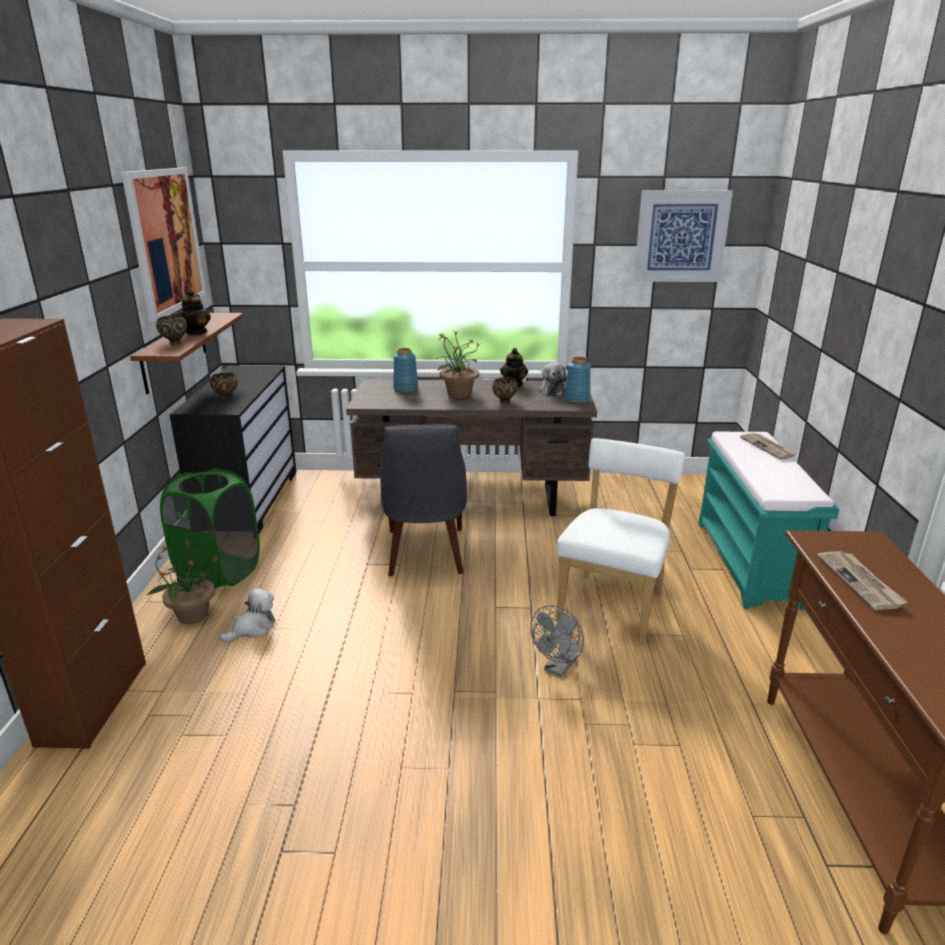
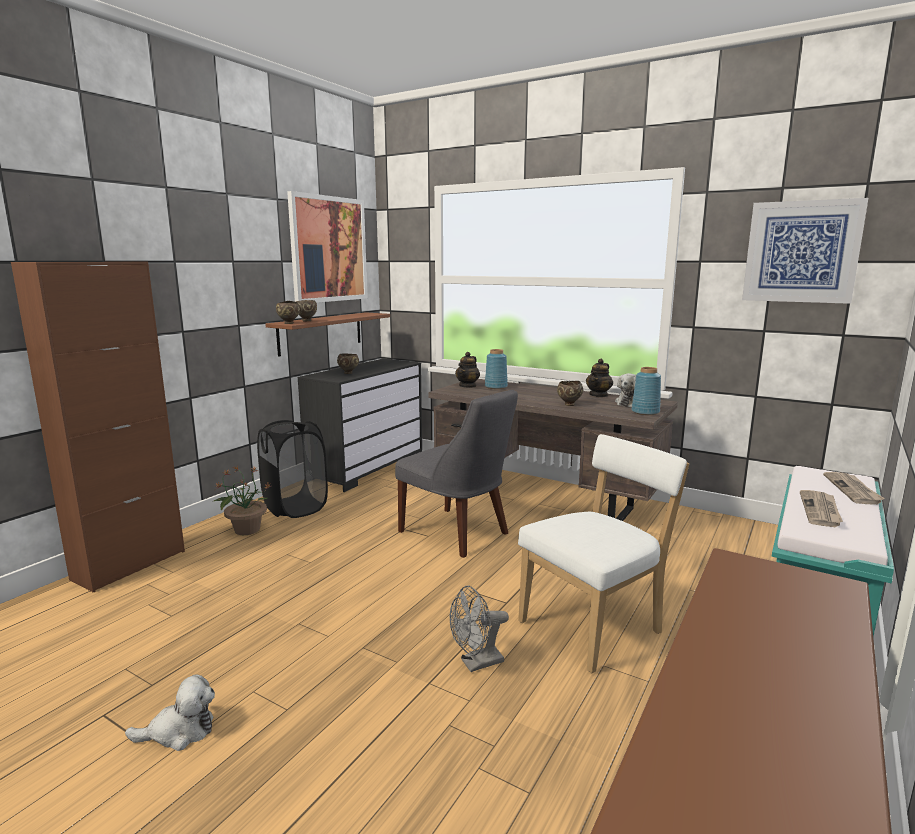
camera: 30 degrees right, 10 degrees down
green laundry basket [160,468,260,589] -> black laundry basket [257,420,328,518]
teapot [178,289,211,335] -> teapot moved to [455,352,480,388]
plush toy [220,588,275,642] -> plush toy moved to [125,674,215,751]
grey chair [380,425,467,576] -> grey chair turned 75 degrees counterclockwise [395,390,518,558]
potted plant [436,331,480,398] -> none
newspaper [817,551,907,610] -> newspaper moved to [800,490,843,527]
none -> brown bowl [276,301,300,324]

